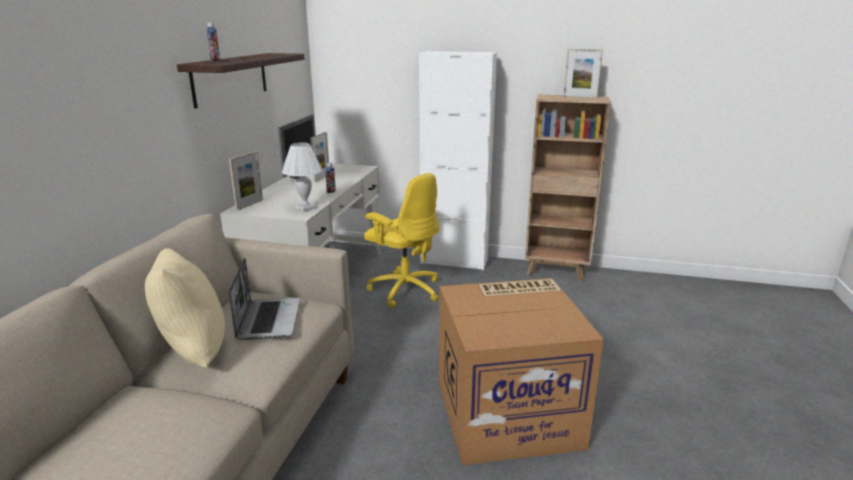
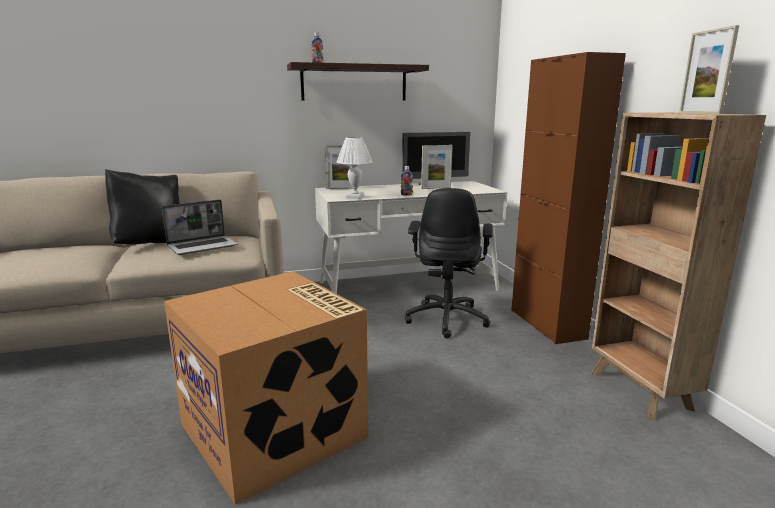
camera: 60 degrees right, 5 degrees down
beige pillow [145,248,225,368] -> black pillow [105,169,179,245]
yellow office chair [364,173,440,308] -> black office chair [405,188,493,339]
white cabinet [419,51,497,270] -> brown cabinet [511,52,626,344]

